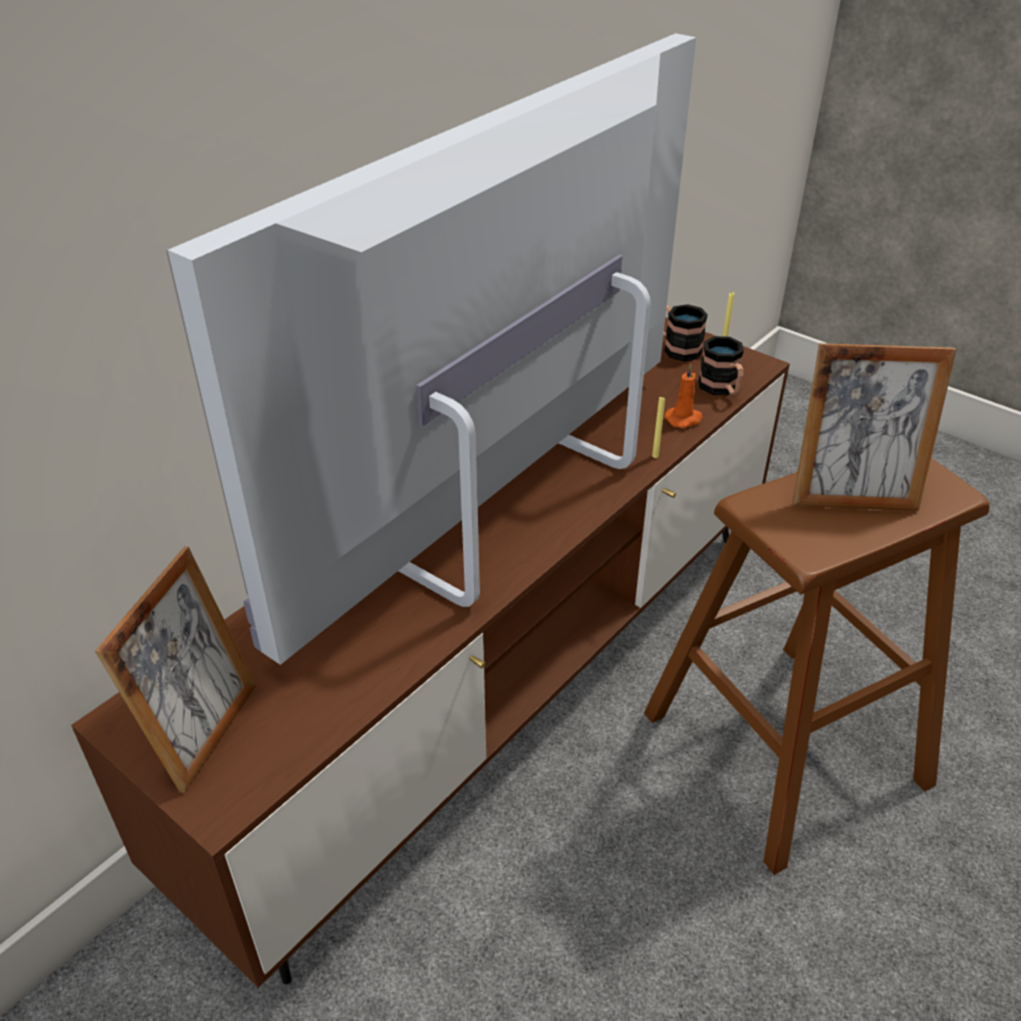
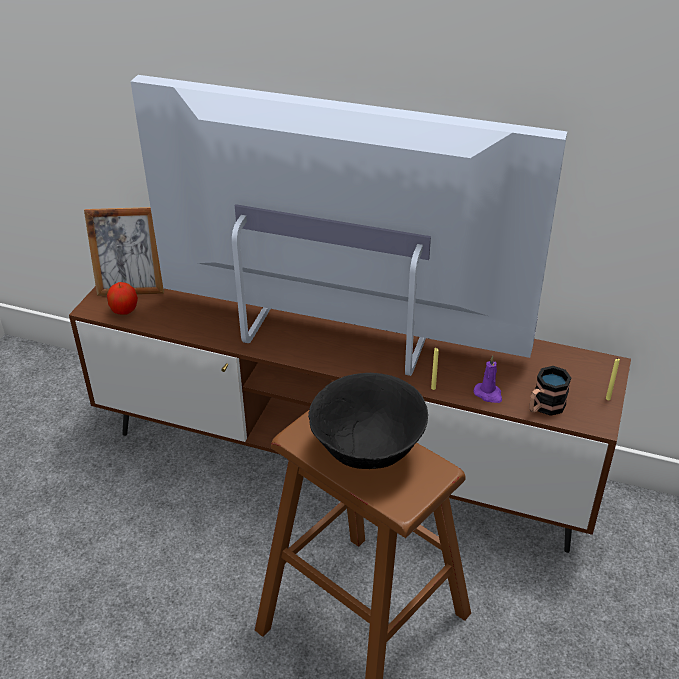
camera: 70 degrees right, 0 degrees up
mug [663,304,708,362] -> none
orange candle [665,364,703,428] -> purple candle [474,356,502,403]
picture frame [792,343,957,511] -> black bowl [308,373,428,469]
none -> apple [107,282,138,315]

